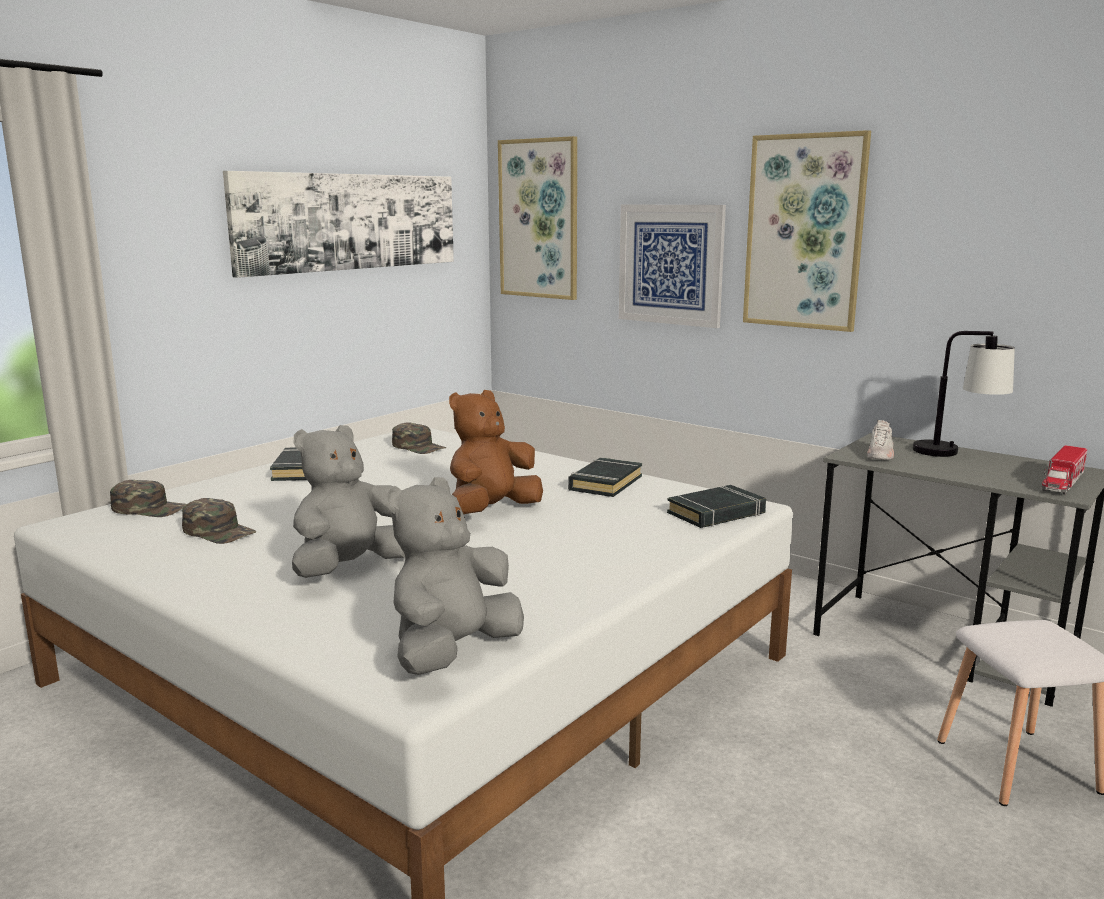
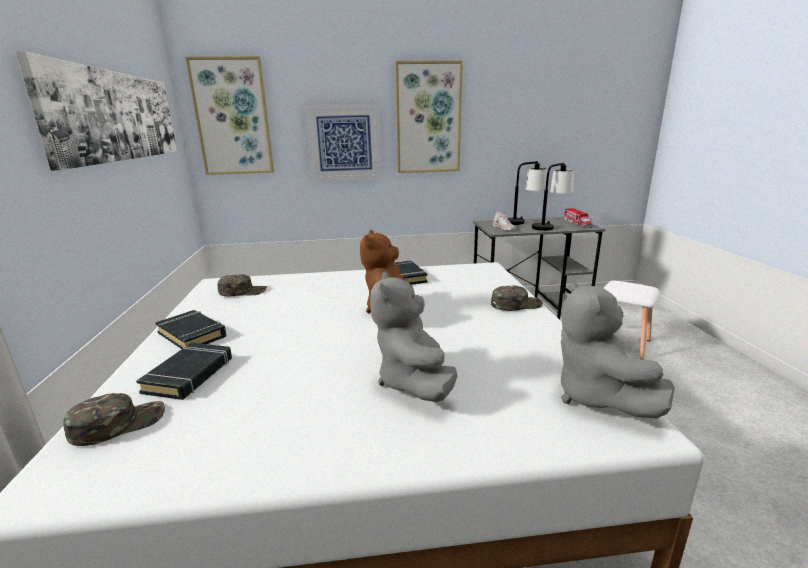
camera: 45 degrees left, 5 degrees up
green cap [182,498,256,544] -> green cap moved to [491,285,543,311]
black book [667,485,766,528] -> black book moved to [136,343,232,400]
none -> table lamp [531,163,574,231]

